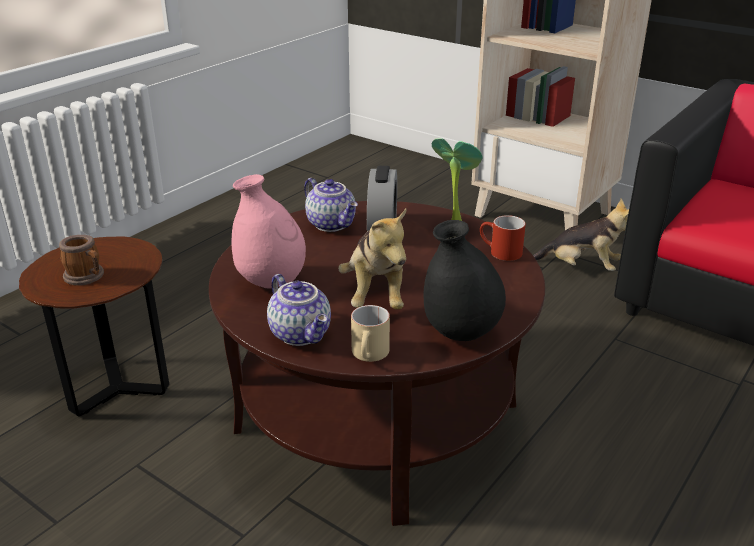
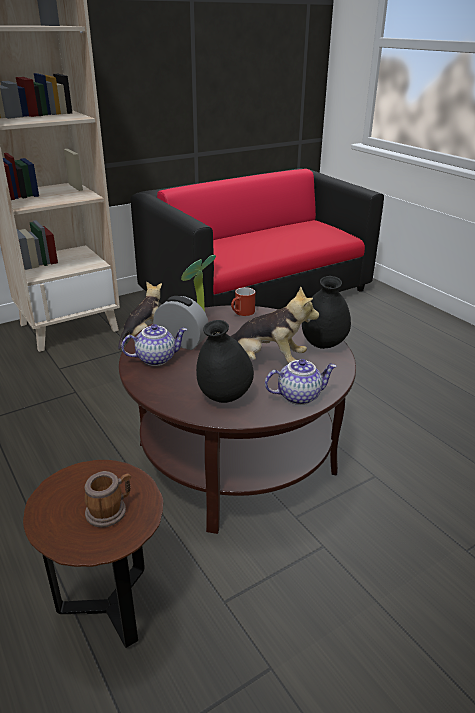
camera: 70 degrees left, 0 degrees up
pink vase [231,174,306,288] -> black vase [196,320,254,403]
beige mug [351,305,390,362] -> none

